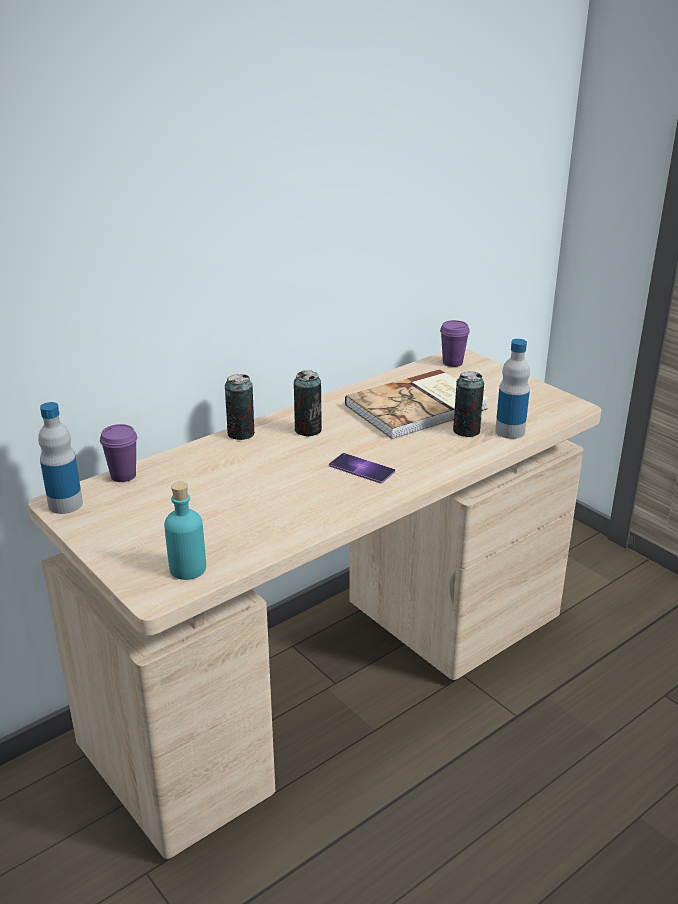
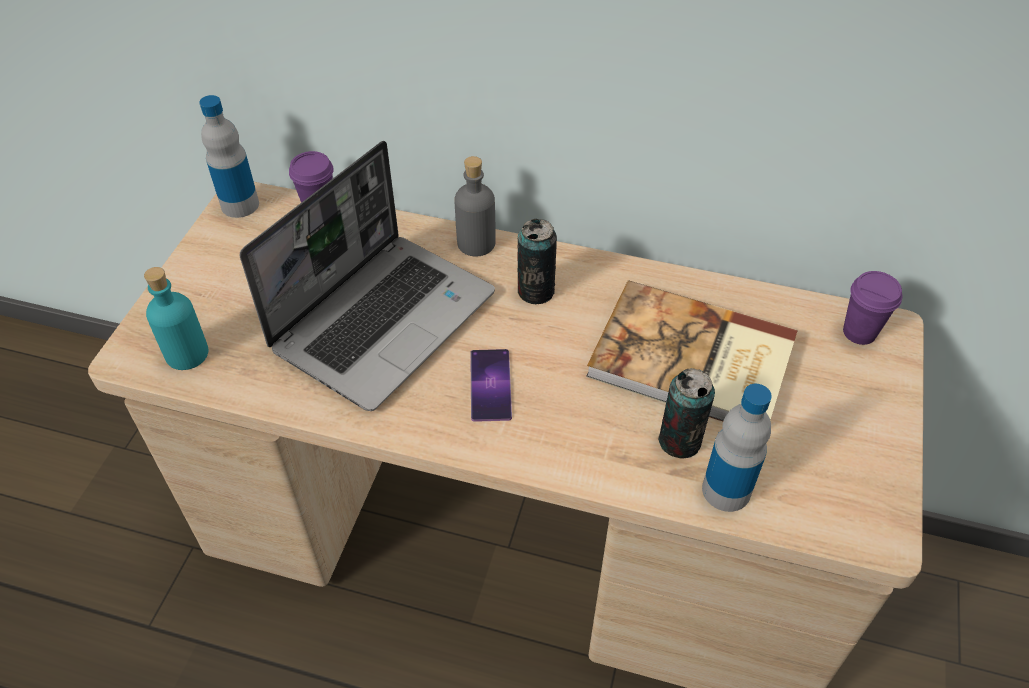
camera: 55 degrees right, 20 degrees up
can [225,374,254,440] -> grey bottle [455,156,496,256]
none -> laptop [240,141,495,411]

